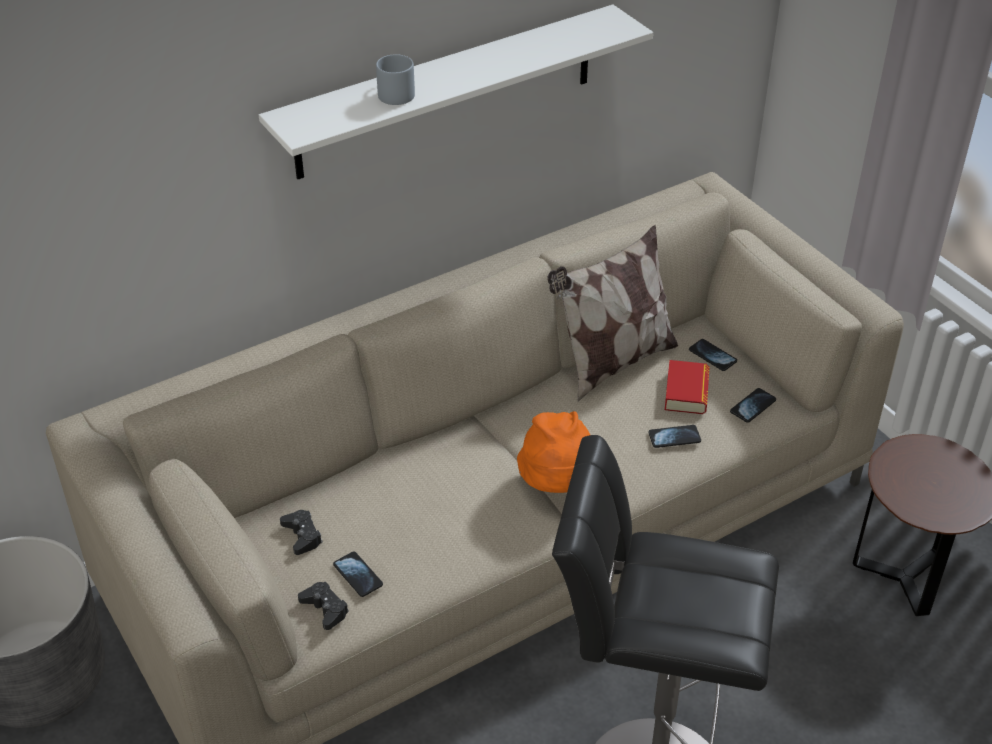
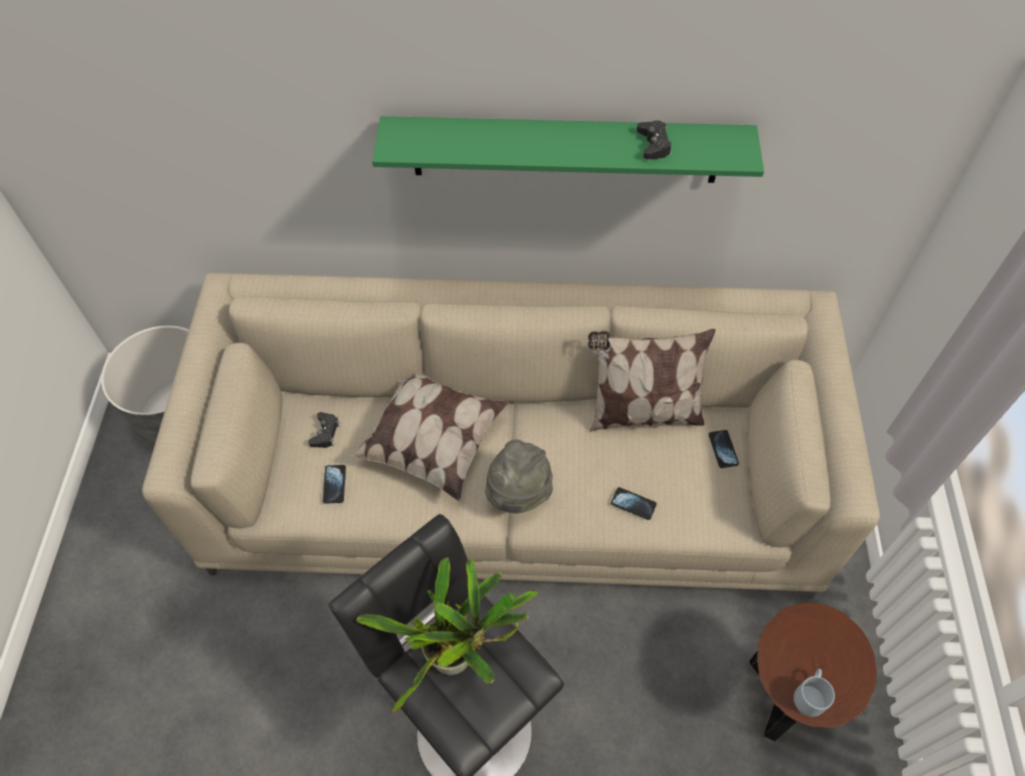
camera: 35 degrees right, 15 degrees up
white shelf [259,5,653,179] -> green shelf [372,116,764,183]
black game controller [298,582,349,630] -> black game controller moved to [637,120,672,159]
grey mug [376,54,415,105] -> grey mug moved to [794,669,835,717]
orange hat [517,411,590,493] -> grey hat [485,439,553,514]
book [665,360,710,414] -> none
phone [730,388,776,423] -> none
none -> pillow [349,374,508,501]
none -> potted plant [357,558,538,712]

